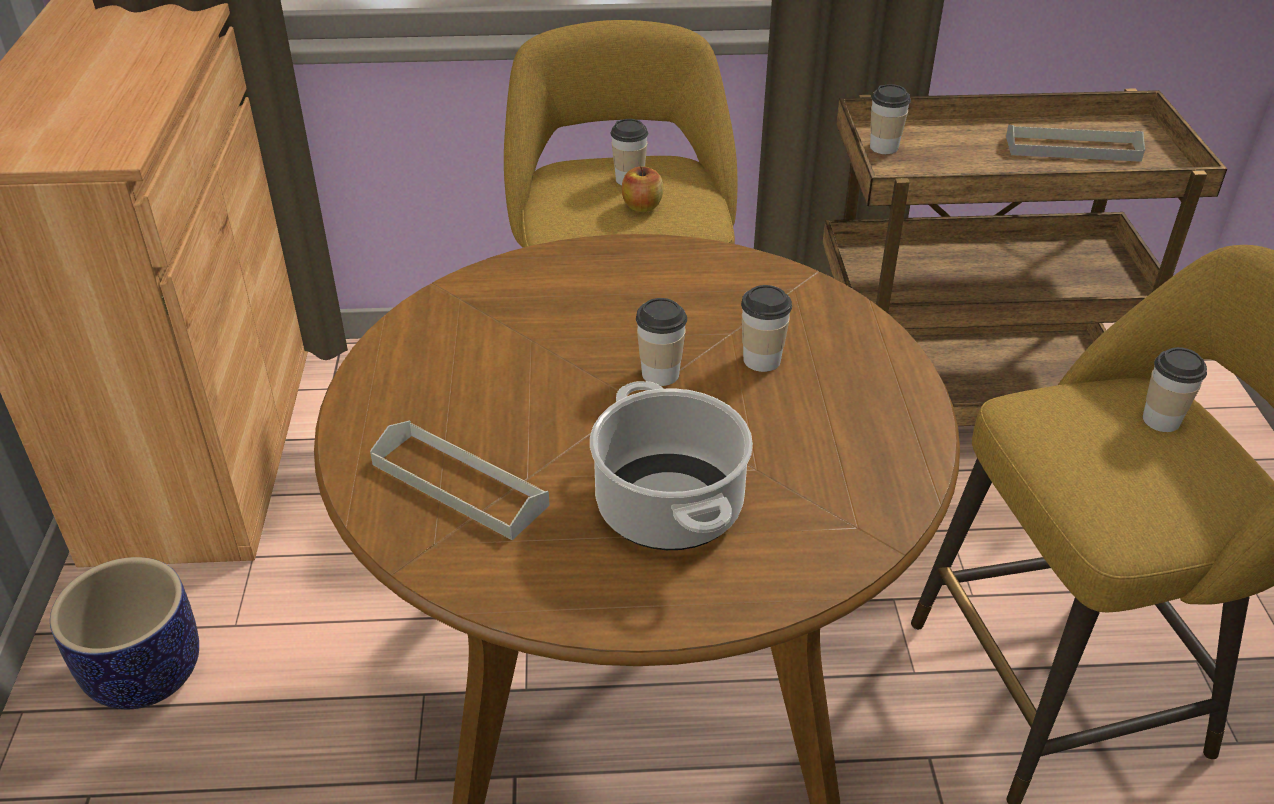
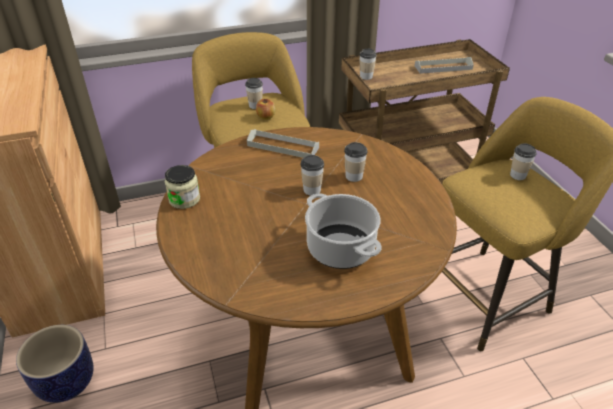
camera: 15 degrees left, 0 degrees up
grey tray [370,421,550,540] -> grey tray moved to [247,129,319,158]
none -> jar [165,165,200,209]

